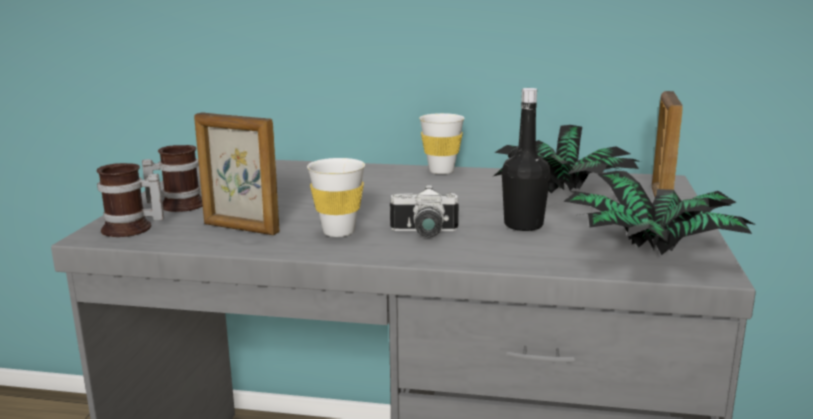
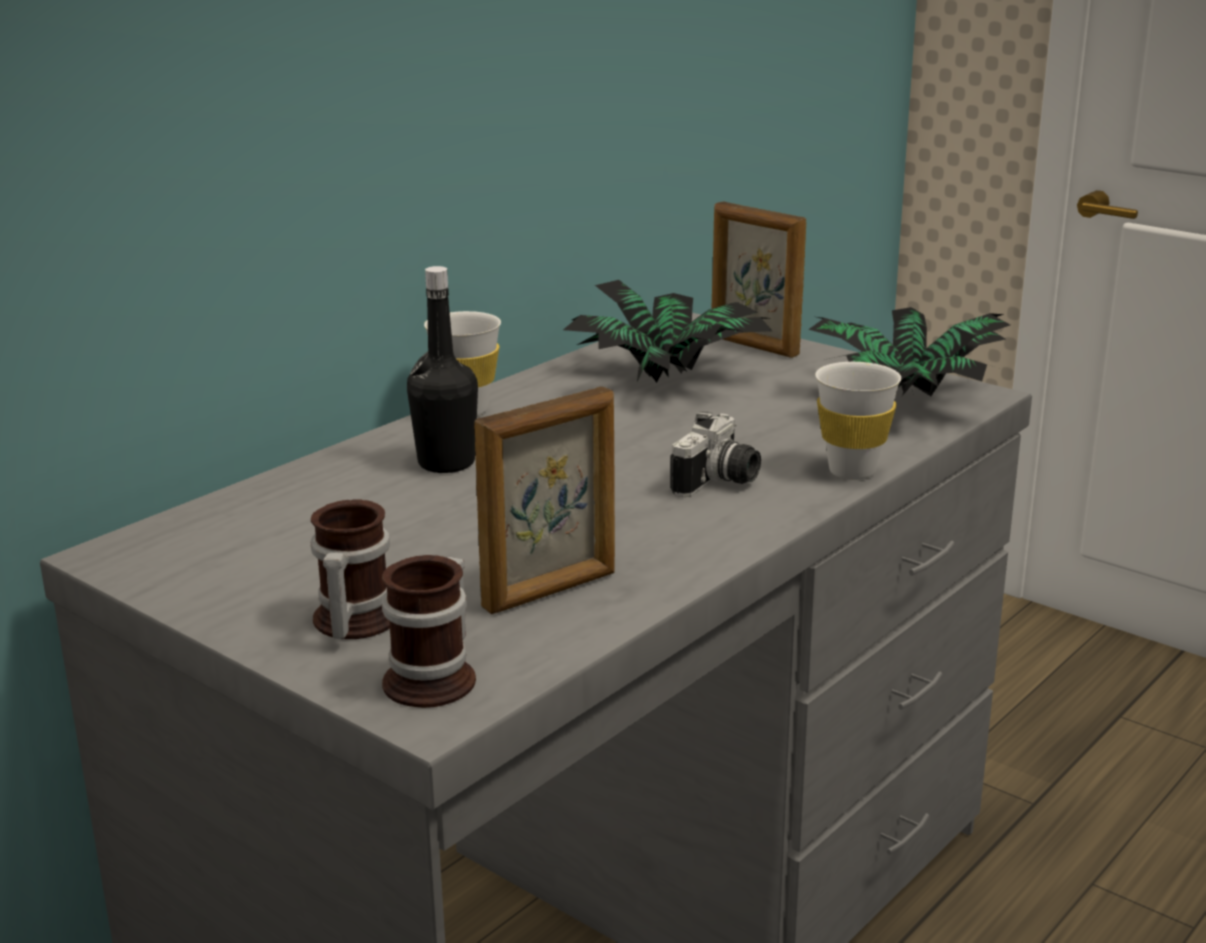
camera: 60 degrees left, 5 degrees up
white cup [307,158,365,237] -> white cup moved to [815,362,901,480]
black bottle [502,88,551,231] -> black bottle moved to [407,266,478,473]

